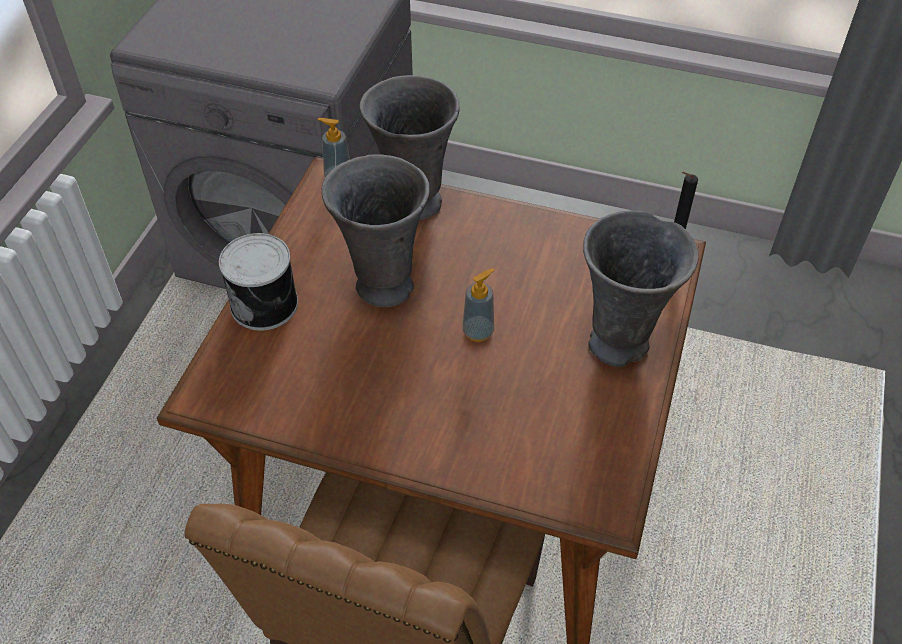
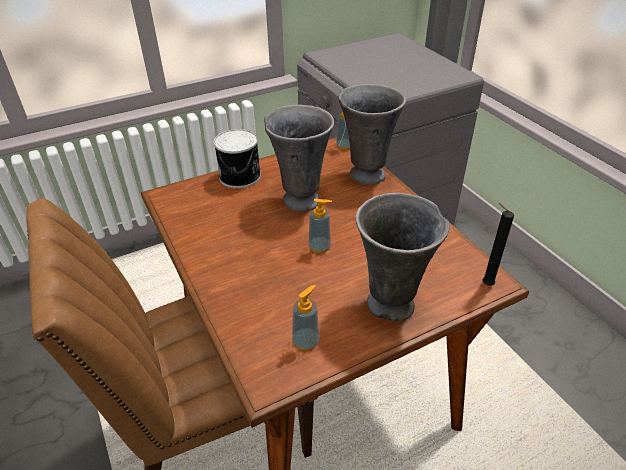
camera: 45 degrees right, 10 degrees down
none -> soap dispenser [292,285,320,351]

